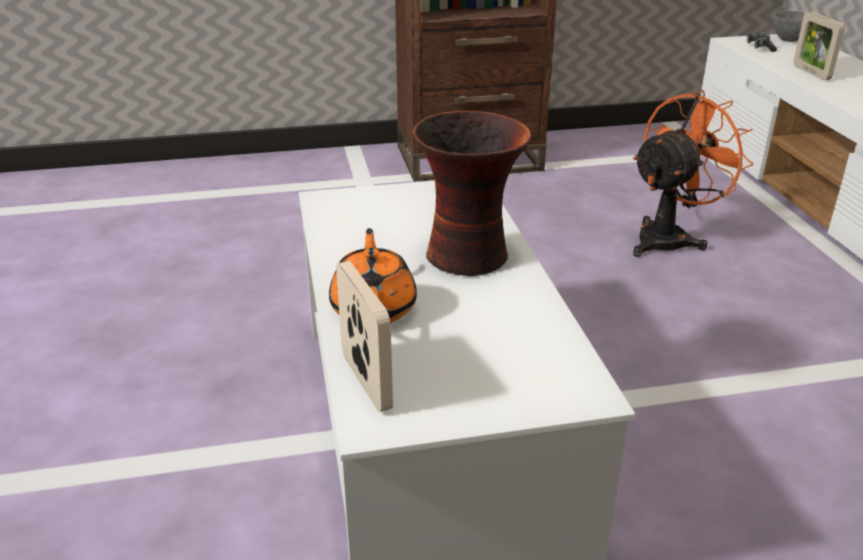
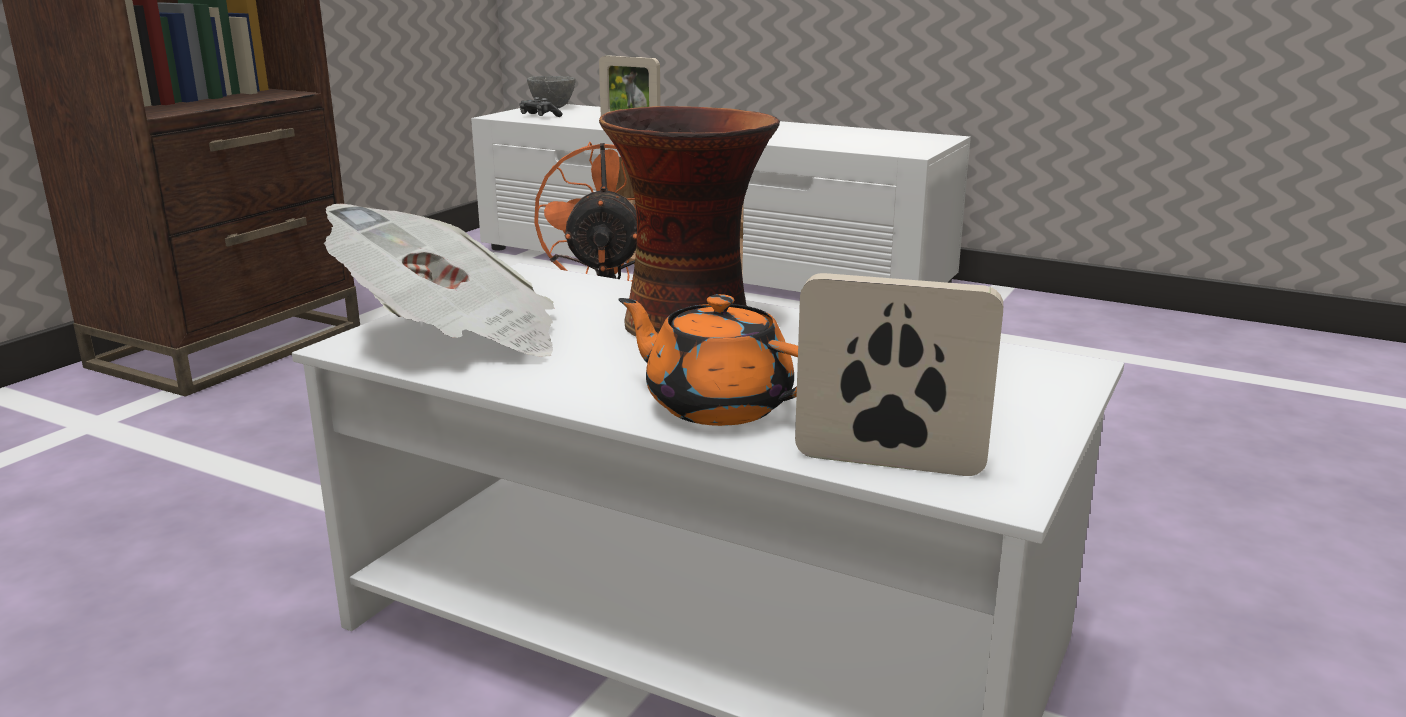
camera: 50 degrees left, 10 degrees down
none -> newspaper [324,204,554,357]

